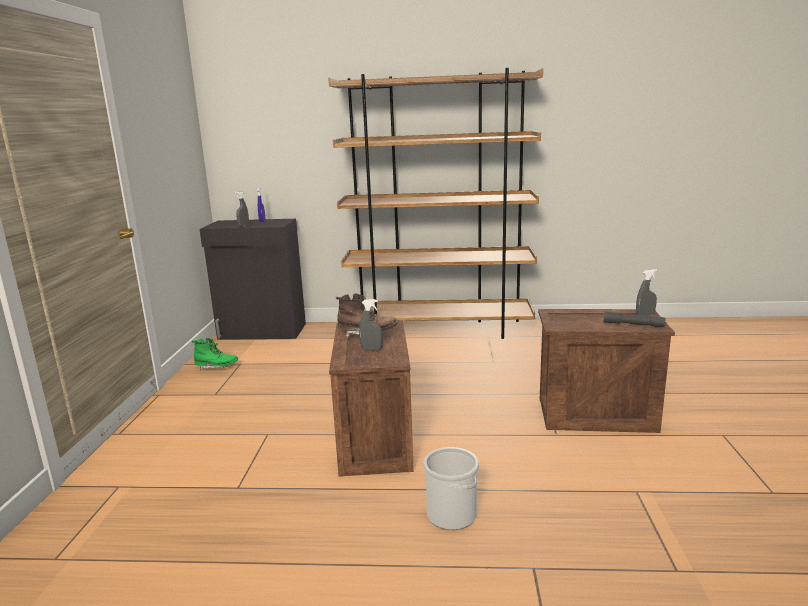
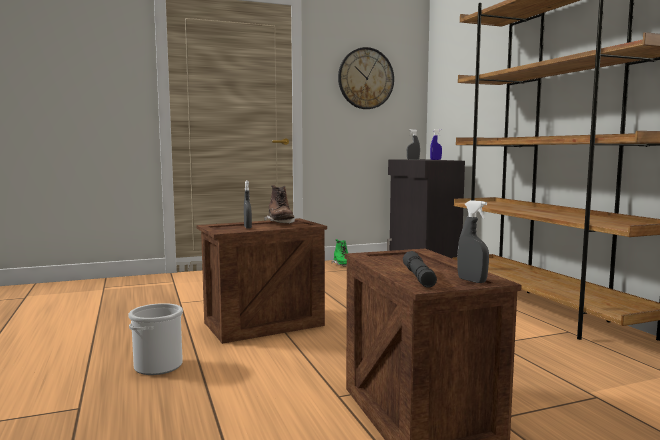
camera: 65 degrees right, 10 degrees down
none -> wall clock [338,47,394,109]

